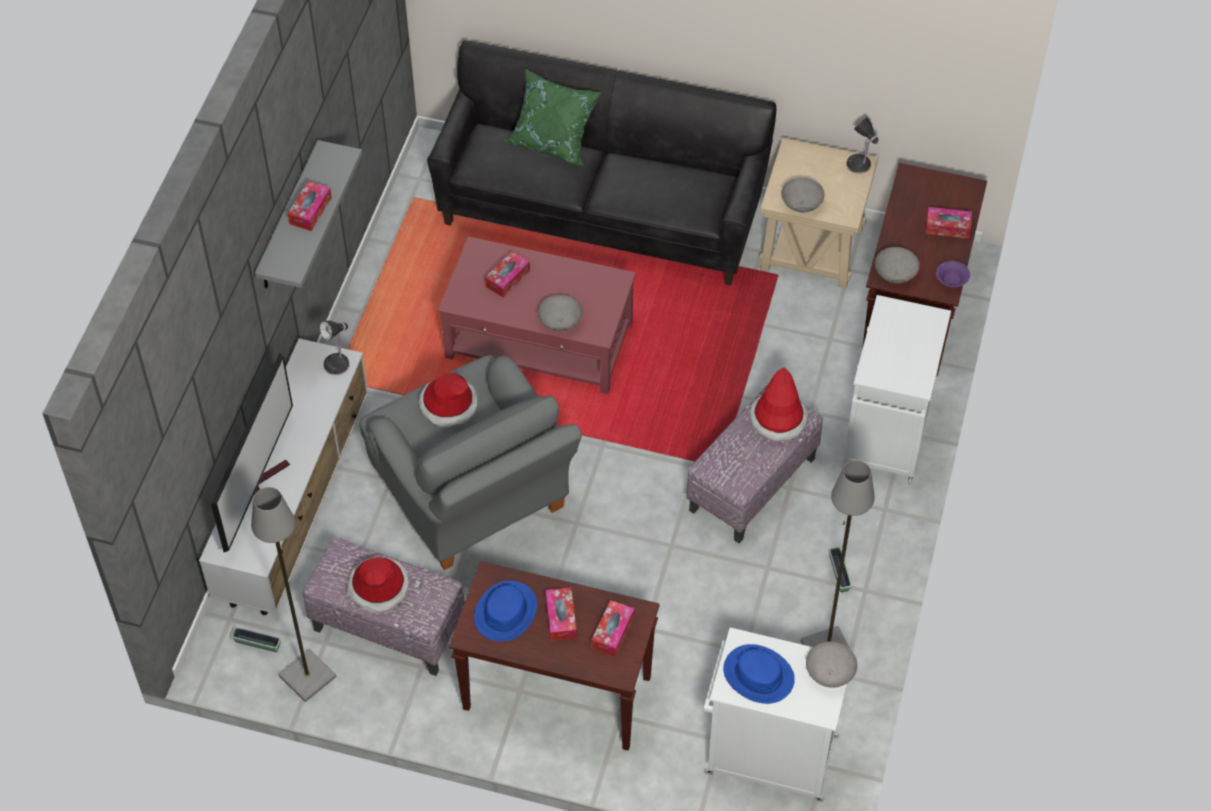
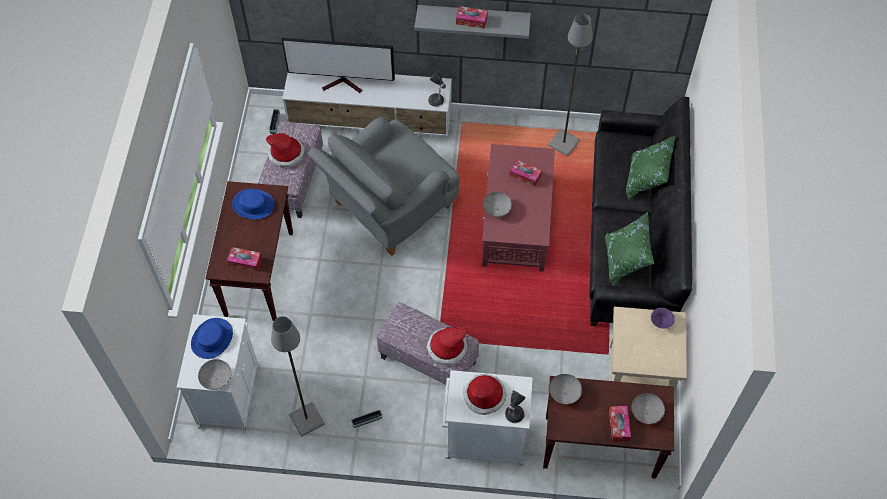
camera: 80 degrees right, 5 degrees up
grey floor lamp [251,487,336,702] -> grey floor lamp moved to [548,13,593,156]
hat [418,373,478,427] -> hat moved to [463,374,507,415]
tissue box [546,587,577,641] -> none
grey bowl [781,178,825,212] -> grey bowl moved to [631,393,665,424]
table lamp [846,117,879,174] -> table lamp moved to [505,390,526,423]
purple bowl [936,261,970,287] -> purple bowl moved to [651,308,675,329]
none -> green pillow [605,212,654,286]

